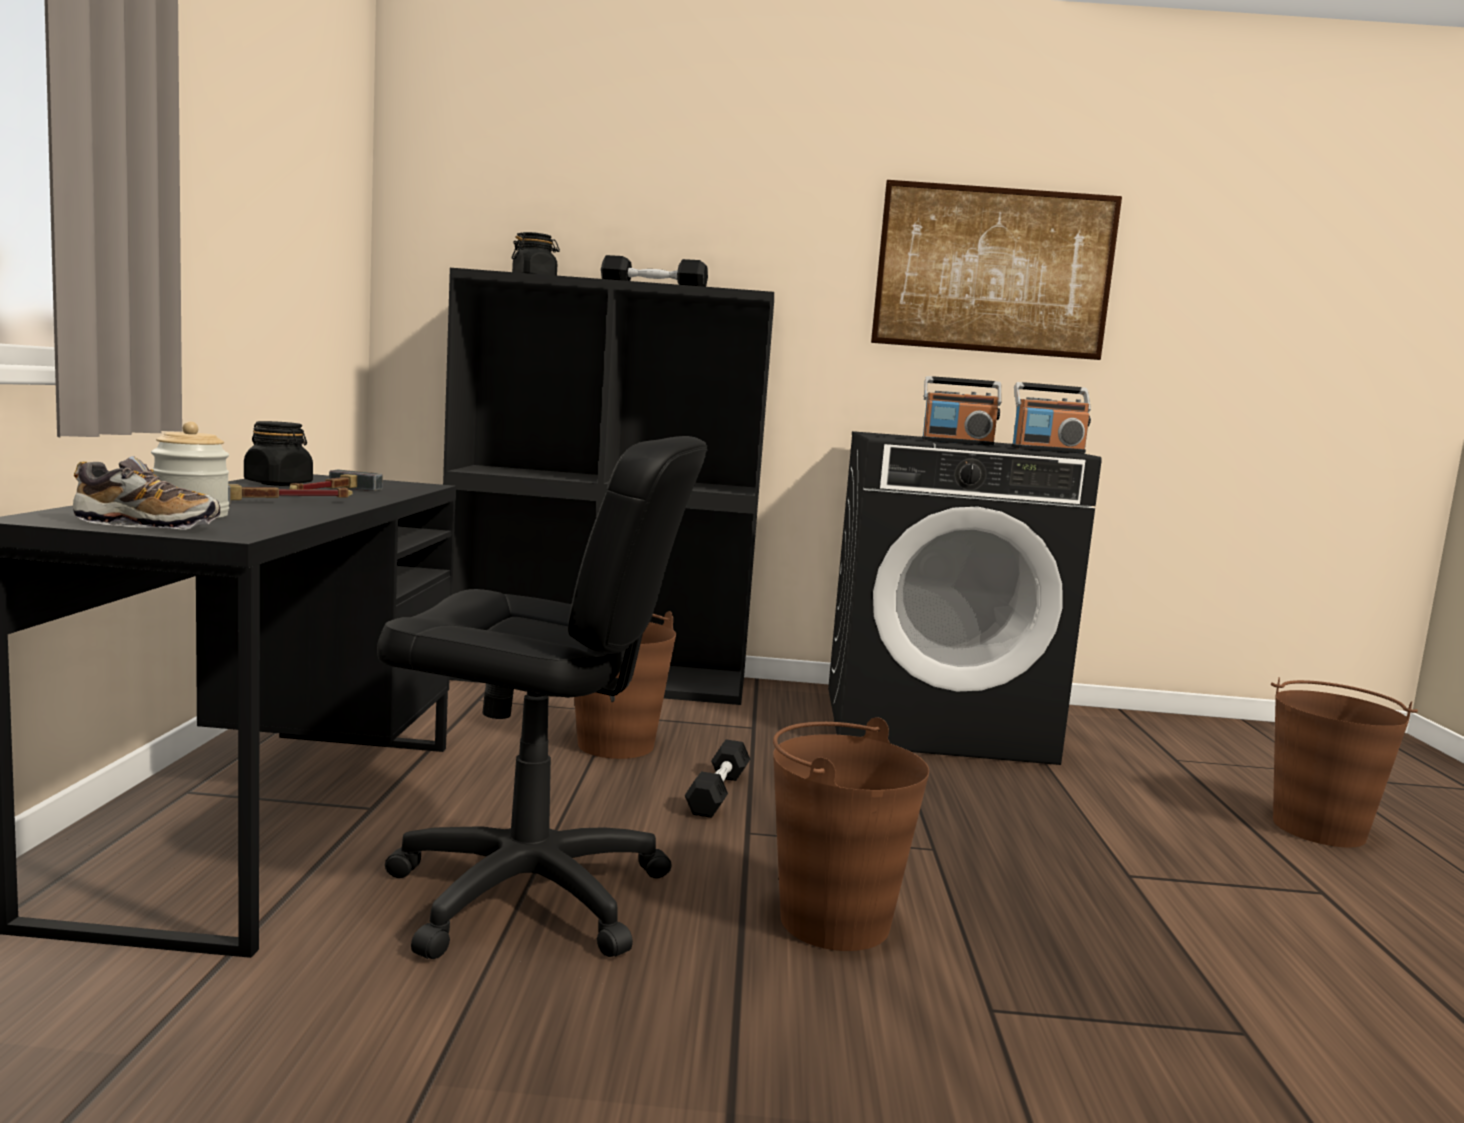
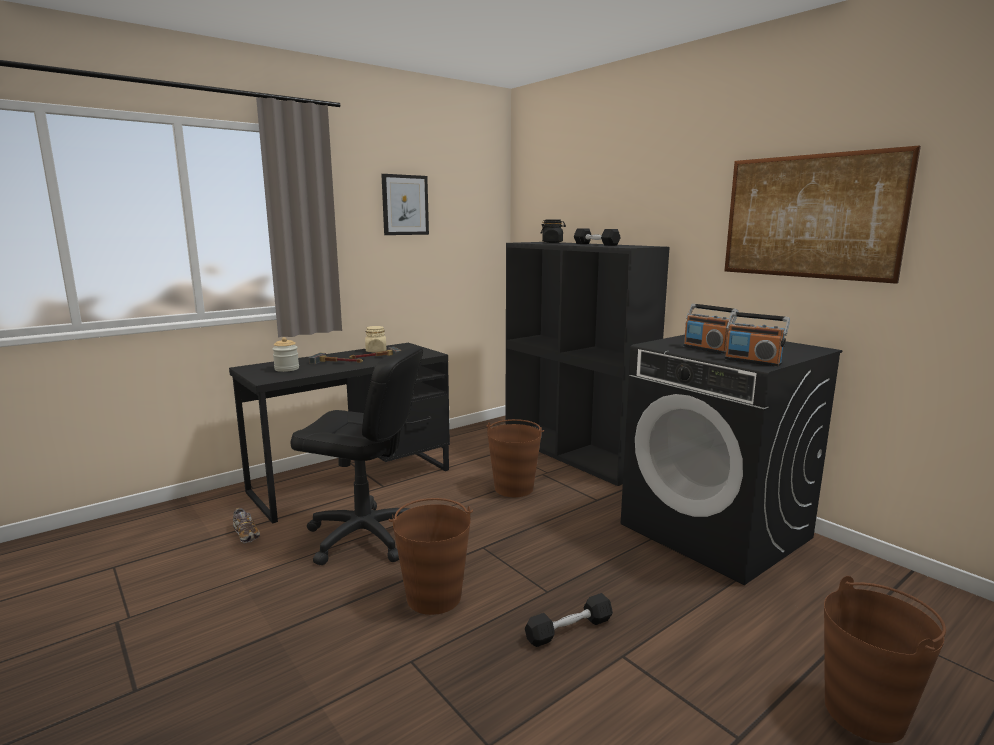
camera: 50 degrees right, 5 degrees up
shoe [73,456,220,530] -> shoe moved to [233,508,260,543]
black jar [244,421,313,486] -> beige jar [365,326,387,352]
black office chair [377,436,707,959] -> black office chair turned 45 degrees counterclockwise [290,345,423,565]
black dumbbell [685,739,750,818] -> black dumbbell moved to [525,593,613,647]
none -> picture [381,174,429,235]

